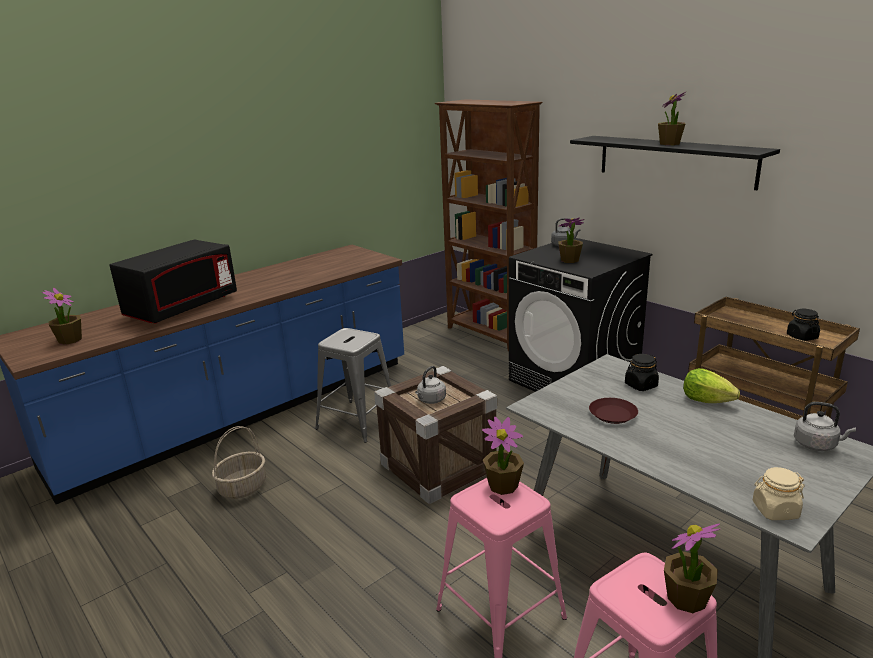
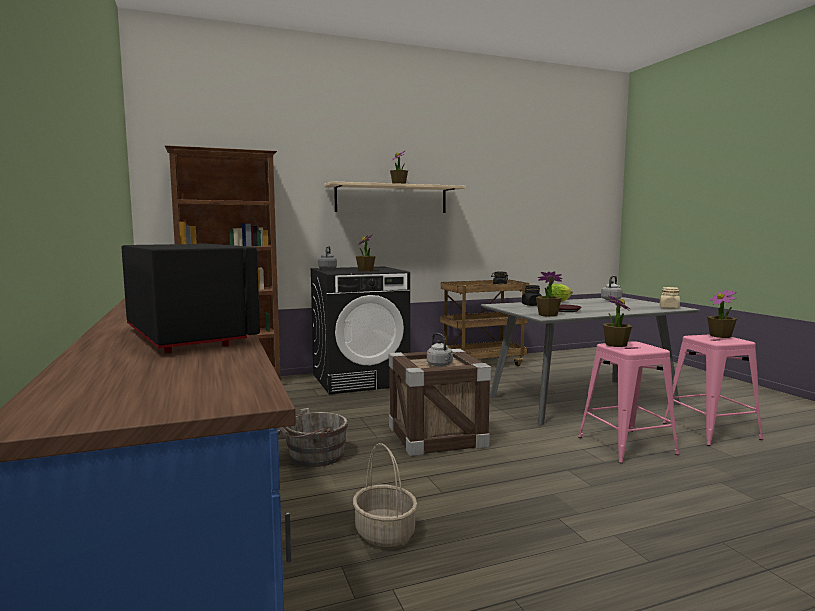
camera: 70 degrees left, 15 degrees down
potted plant [42,288,82,345] -> potted plant moved to [536,271,562,317]
grey stool [315,328,391,443] -> grey bucket [279,408,348,467]
black shelf [570,136,780,190] -> beige shelf [324,181,466,213]

